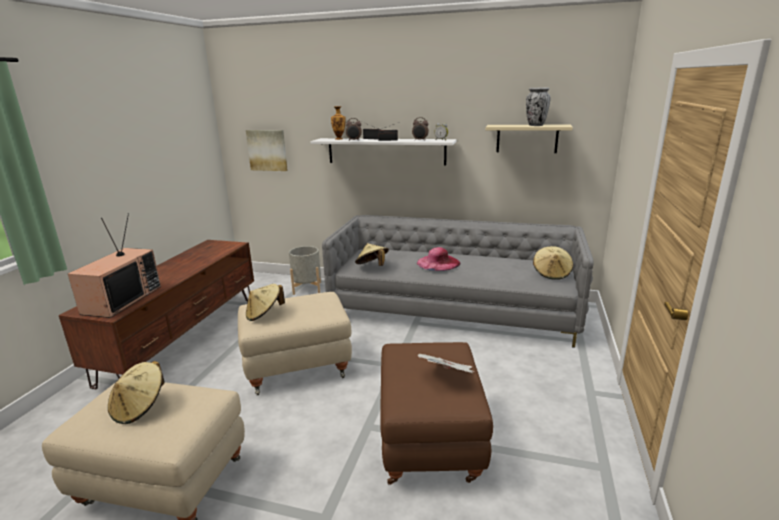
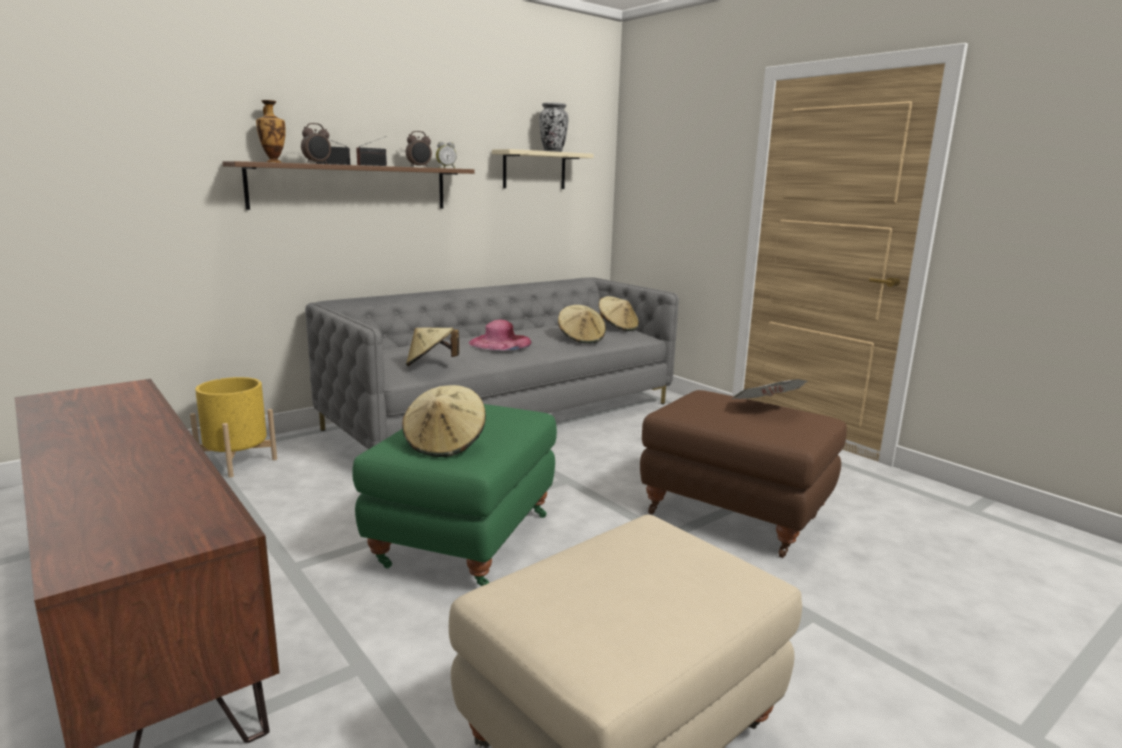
camera: 55 degrees left, 5 degrees down
television [68,213,161,318] -> none
beige hat [108,361,165,424] -> beige hat moved to [558,305,606,344]
beige ottoman [238,292,352,395] -> green ottoman [352,404,557,586]
picture [246,130,288,171] -> none
grey planter [289,246,321,295] -> yellow planter [190,377,277,478]
white shelf [310,138,457,166] -> brown shelf [222,161,475,210]

